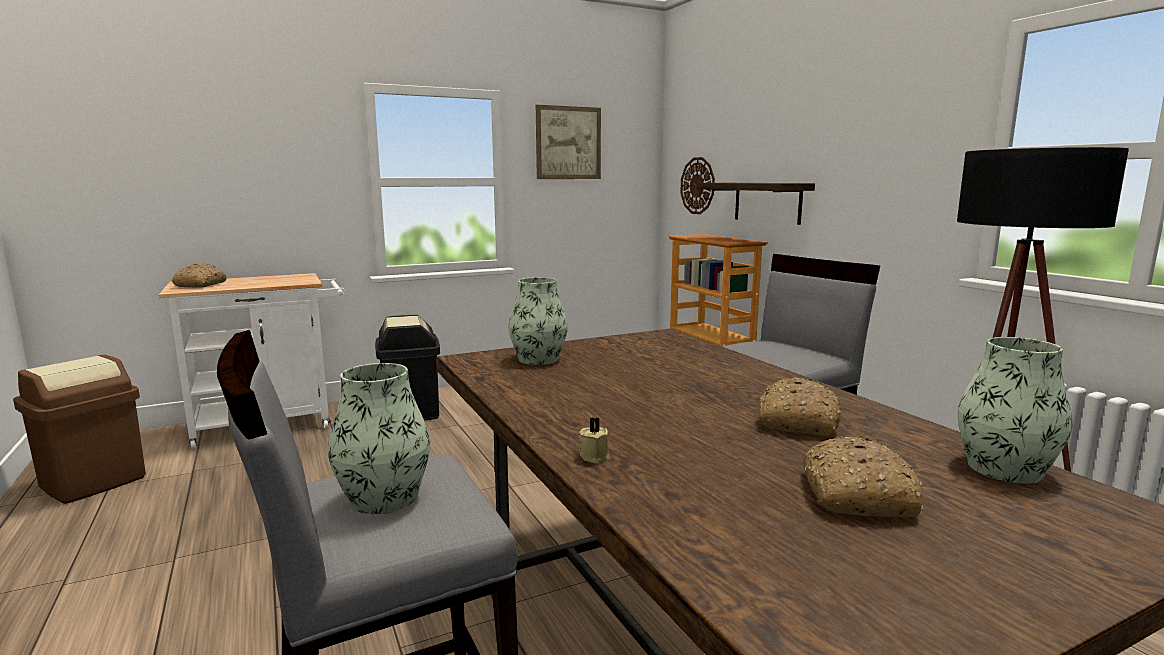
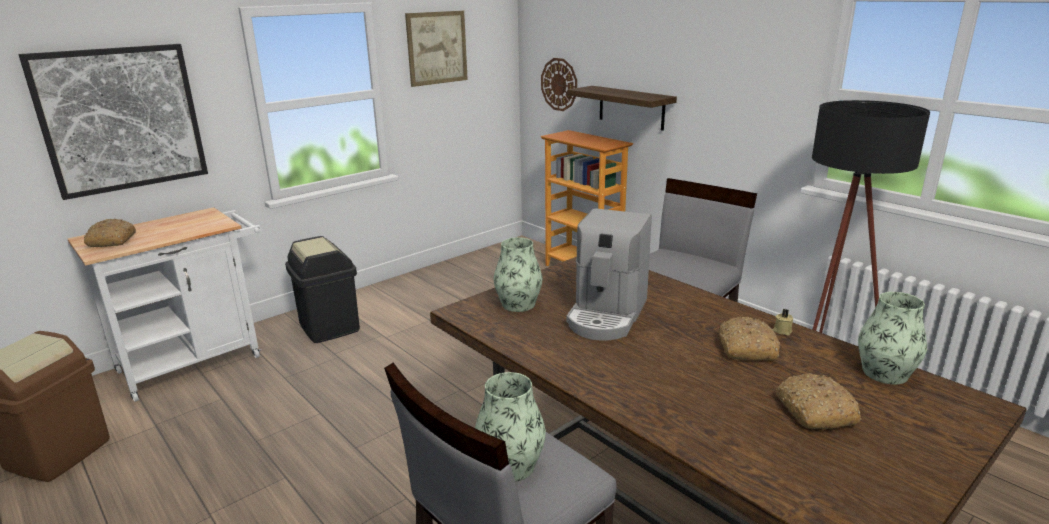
camera: 15 degrees left, 10 degrees up
beige candle [580,417,610,463] -> beige candle moved to [773,309,793,335]
none -> picture [18,44,208,200]
none -> coffee machine [566,208,652,341]

